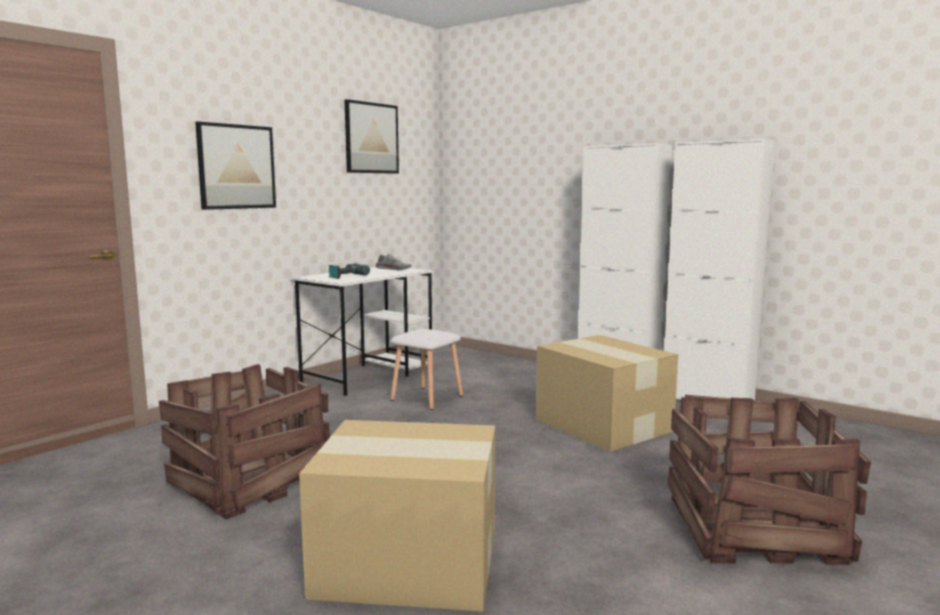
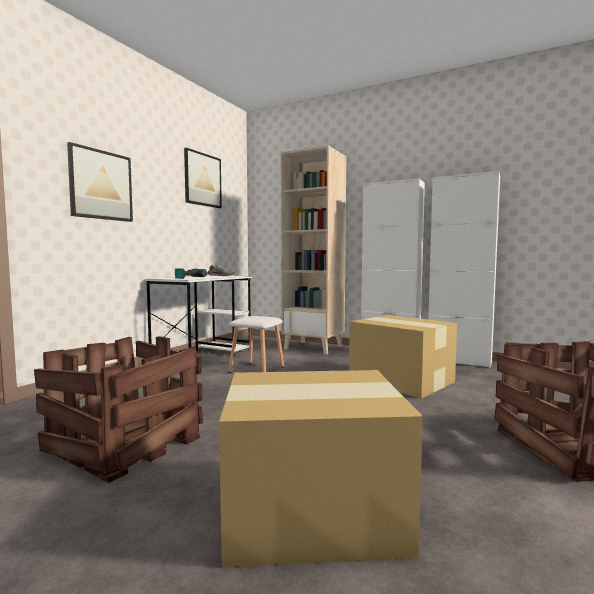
camera: 10 degrees left, 5 degrees down
none -> beige bookcase [281,146,346,354]

